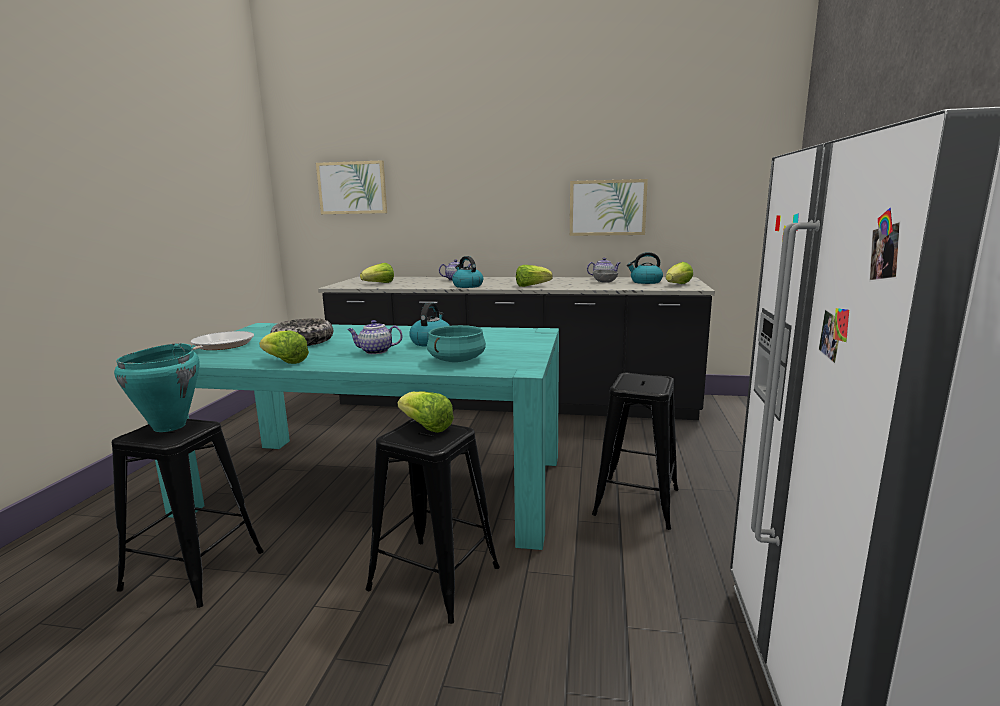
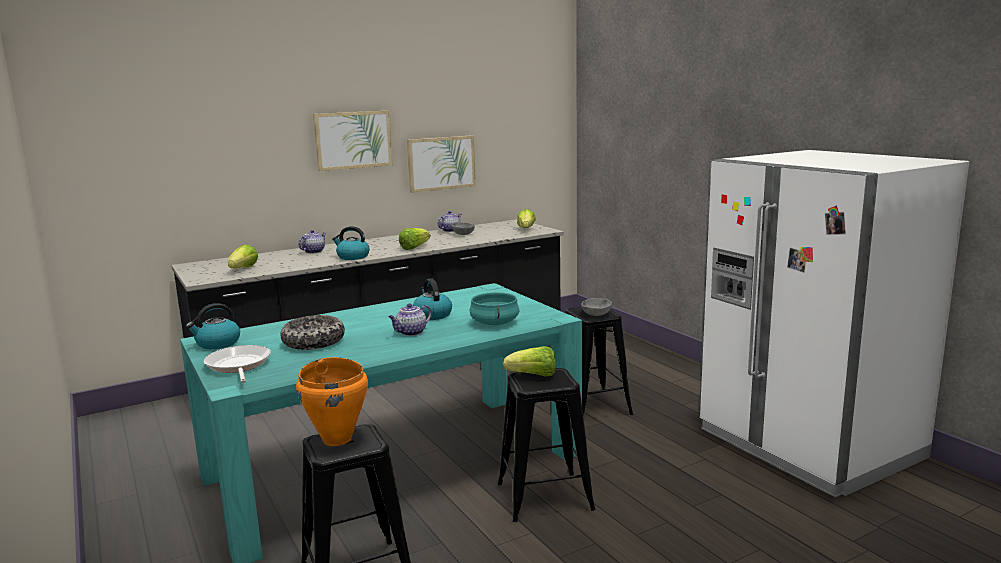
camera: 40 degrees left, 0 degrees up
turquoise cooking pot [114,343,200,432] -> orange cooking pot [296,357,368,446]
lettuce [259,331,309,364] -> none
picture [316,160,387,214] -> picture moved to [313,111,393,171]
kettle [627,252,663,284] -> kettle moved to [186,303,240,349]
none -> grey bowl [581,298,612,316]

